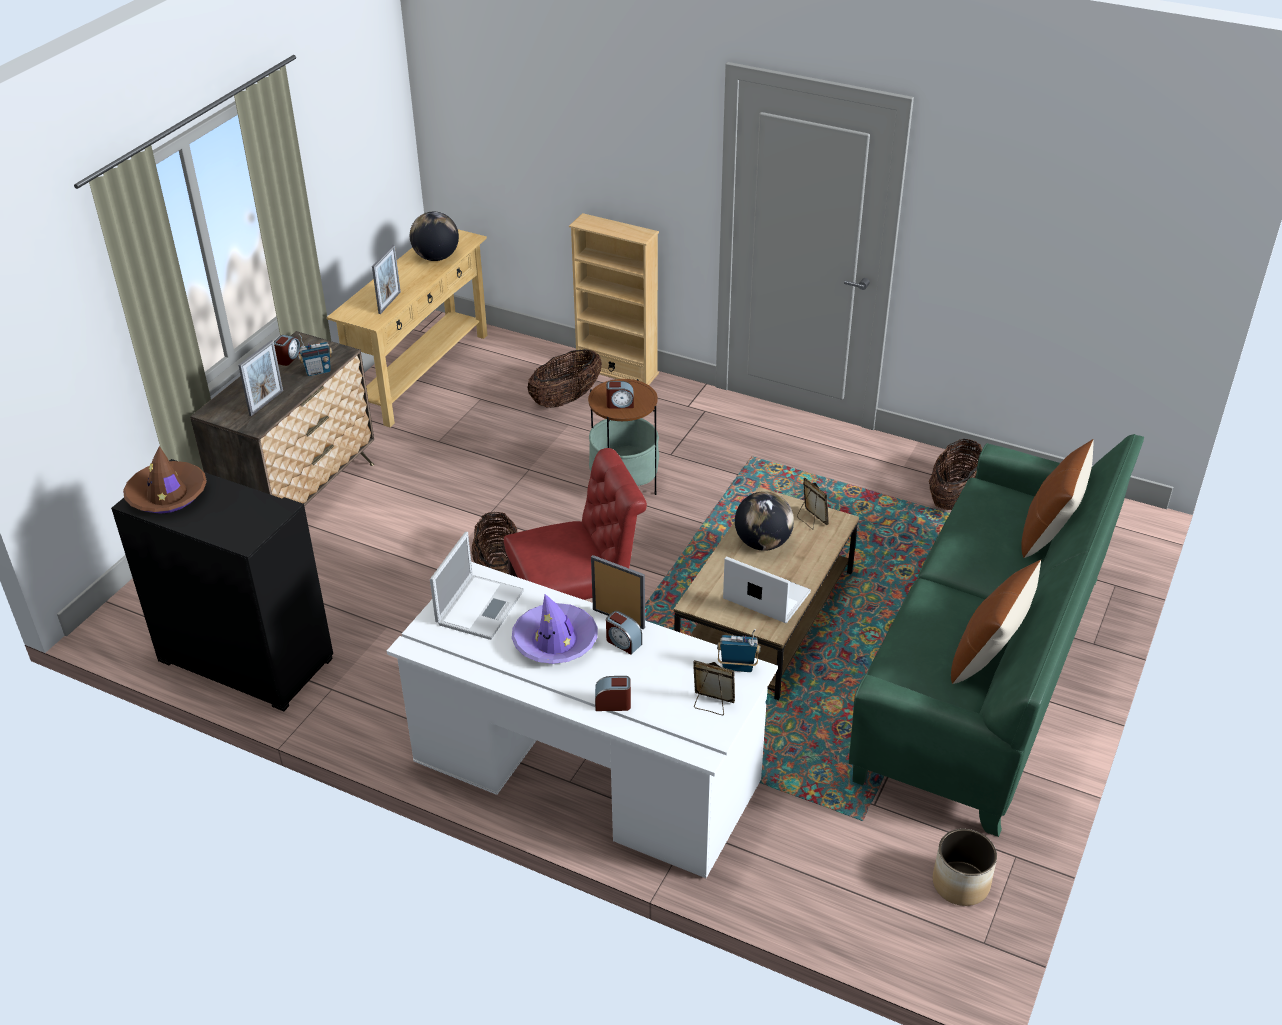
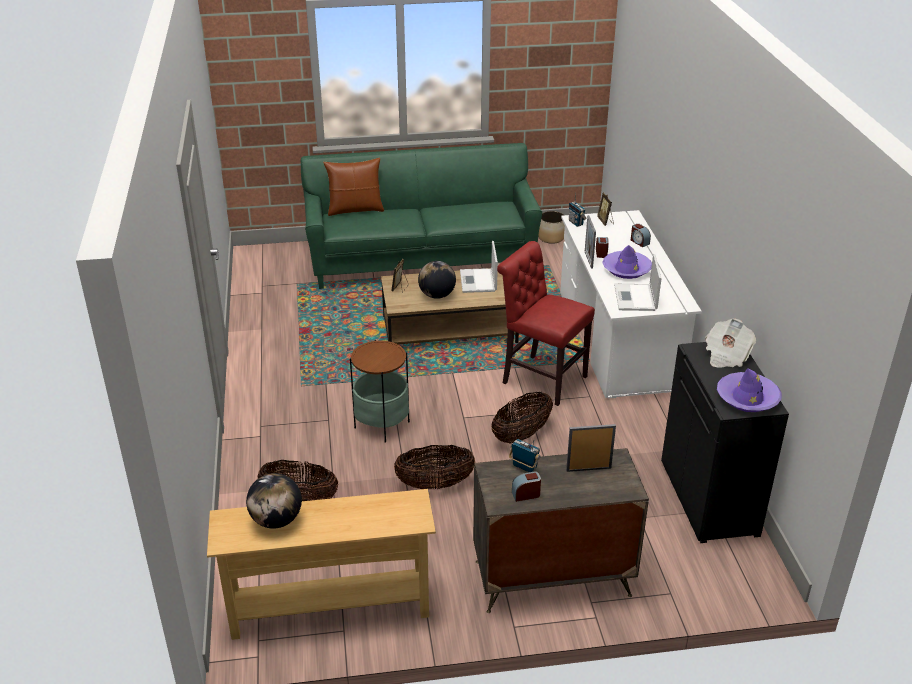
camera: 125 degrees left, 5 degrees down
brown hat [123,446,207,514] -> purple hat [717,368,781,412]
picture frame [372,245,401,314] -> none
laptop [430,532,524,640] -> laptop turned 75 degrees counterclockwise [614,254,662,311]
beige bookcase [569,213,659,385] -> none
alarm clock [606,381,634,409] -> none
basket [929,439,982,510] -> basket moved to [394,445,475,489]
brown pillow [951,560,1041,684] -> none
none -> newspaper [706,318,756,368]

